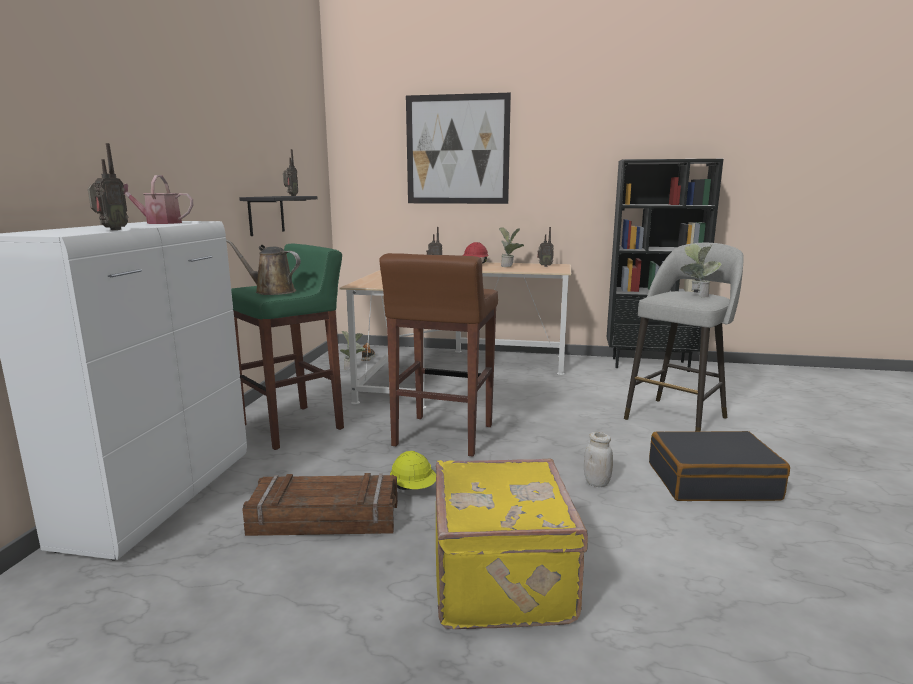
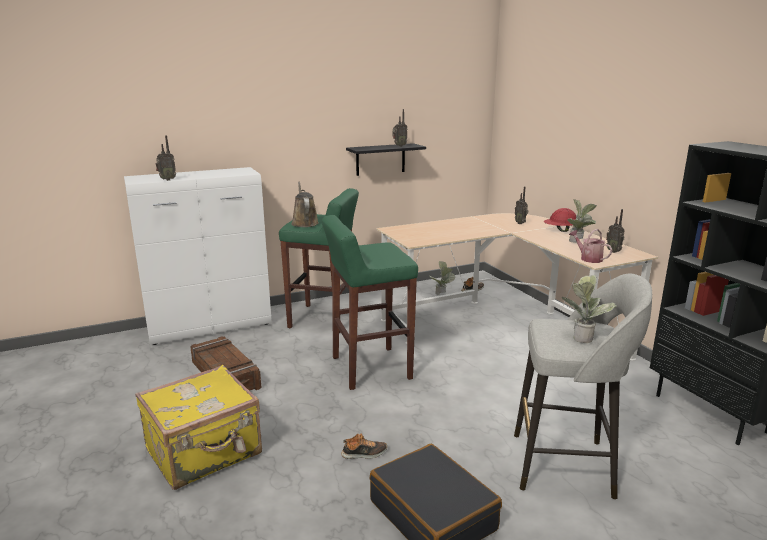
camera: 55 degrees right, 5 degrees up
watering can [123,175,193,224] -> watering can moved to [569,229,612,263]
brown stool [379,253,498,457] -> green stool [322,215,418,390]
yellow hard hat [390,451,436,490] -> none
picture [406,93,511,204] -> none
white jar [584,432,613,487] -> shoe [341,433,387,459]

